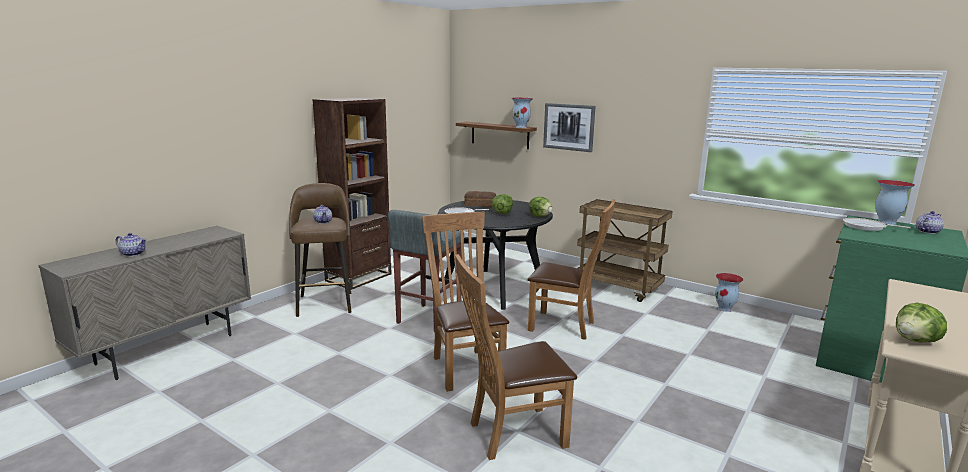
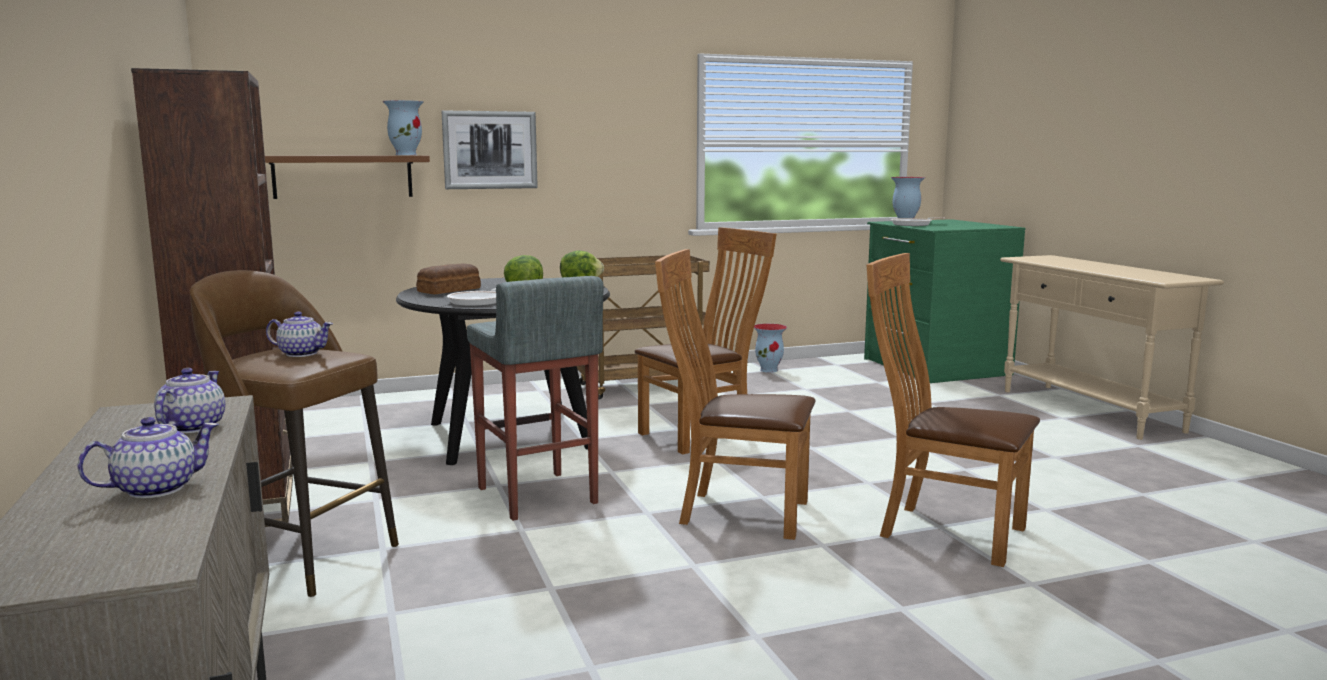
camera: 55 degrees left, 5 degrees down
brown chair [455,254,577,460] -> brown chair turned 105 degrees clockwise [866,253,1040,567]
lettuce [896,303,947,342] -> none
teapot [916,211,944,234] -> teapot moved to [154,368,225,433]

